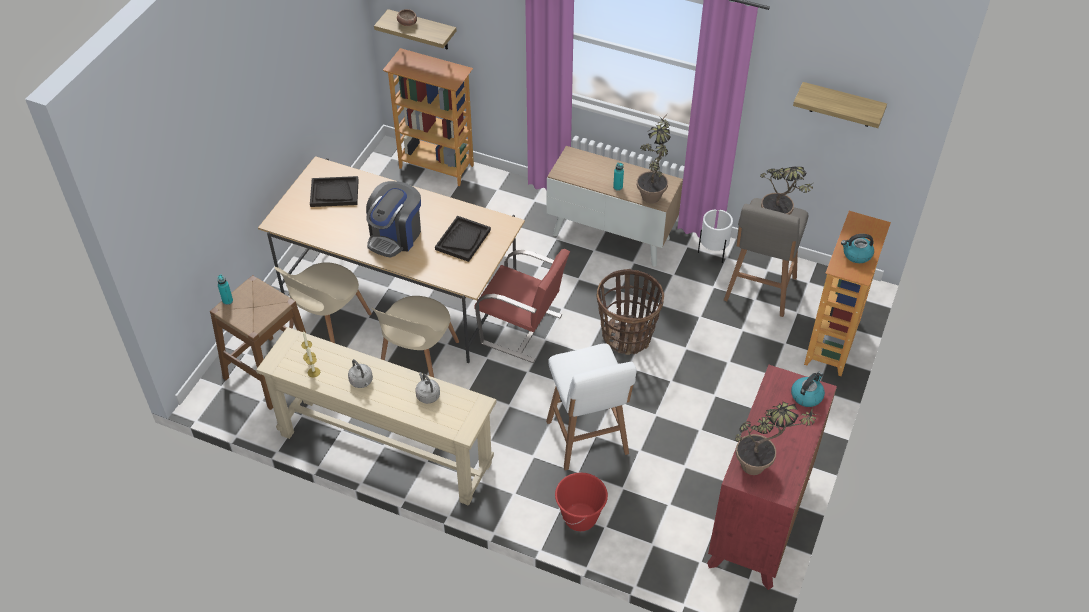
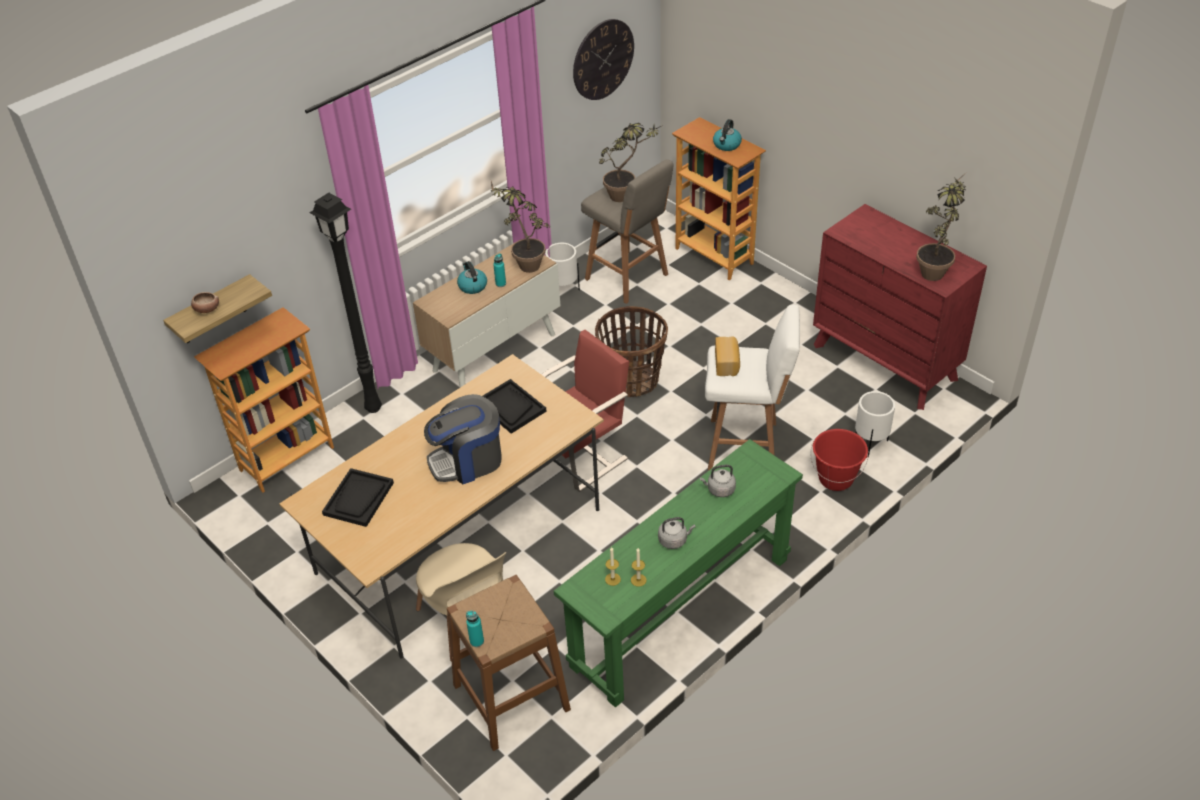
camera: 65 degrees left, 5 degrees down
beige console table [256,327,496,506] -> green console table [553,439,803,708]
coffee machine [366,181,421,258] -> coffee machine turned 105 degrees clockwise [424,394,502,484]
beige chair [371,296,459,377] -> none
kettle [791,372,825,407] -> kettle moved to [457,261,487,294]
shelf [793,82,887,128] -> wall clock [573,19,634,100]
none -> black floor lamp [310,193,382,413]
none -> bread [715,336,740,376]
none -> white planter [855,391,895,458]

